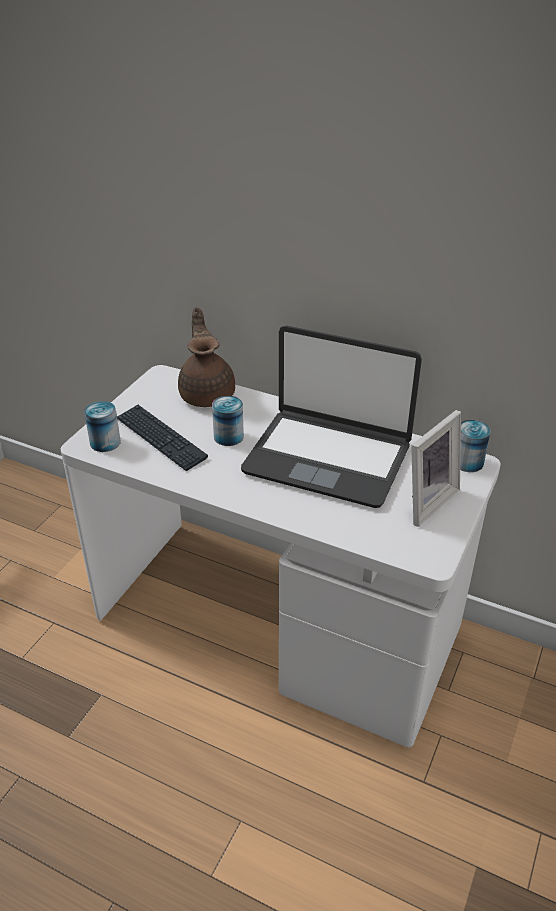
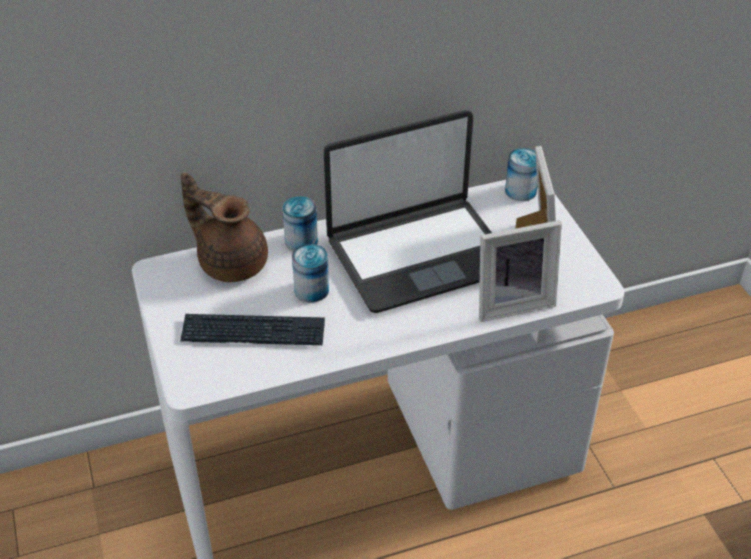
camera: 45 degrees left, 5 degrees up
can [84,401,121,452] -> can moved to [282,196,318,251]
none -> picture frame [479,220,562,322]

